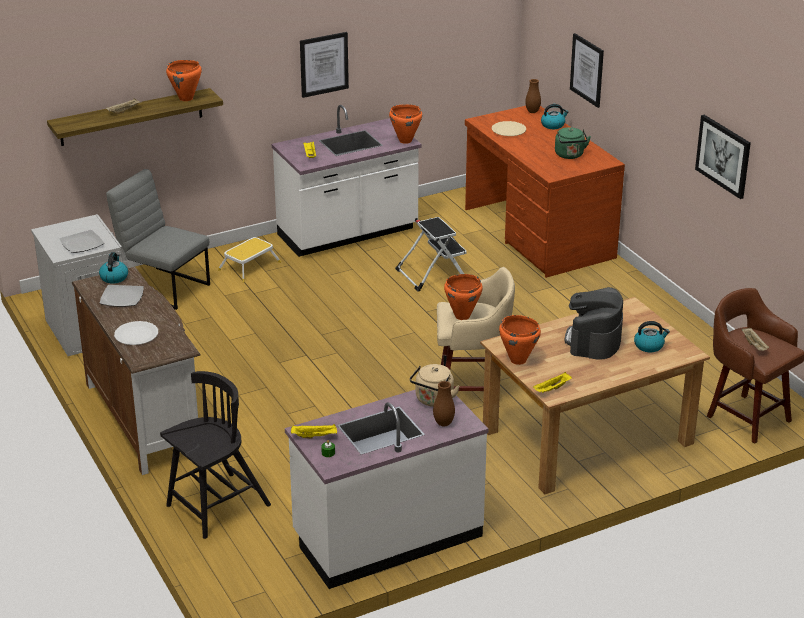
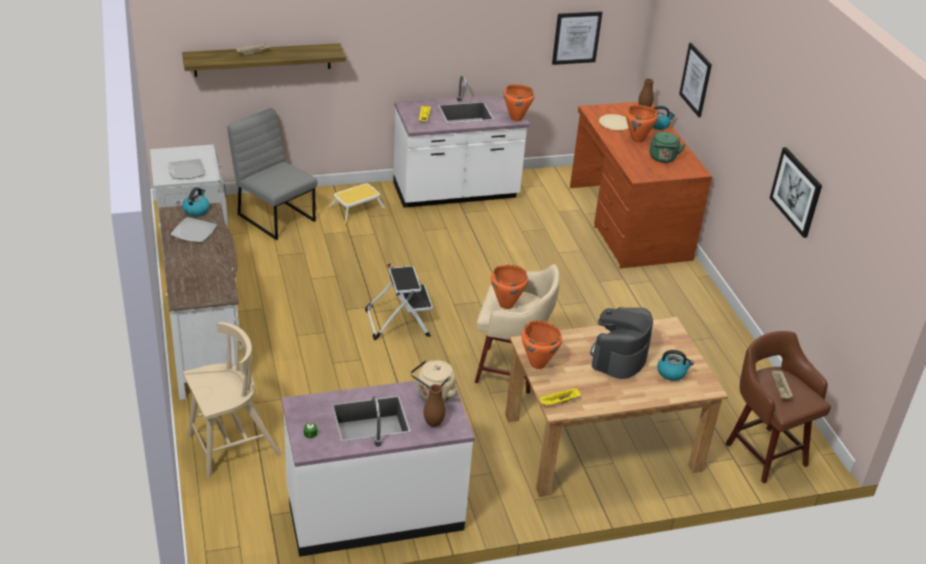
camera: 10 degrees right, 5 degrees up
white plate [114,321,158,345] -> none
black chair [160,371,271,539] -> beige chair [183,322,281,478]
orange cooking pot [166,60,202,101] -> orange cooking pot moved to [626,105,658,143]
yellow tray [291,424,337,439] -> none
picture [300,32,349,98] -> picture moved to [552,11,603,65]
step ladder [395,217,467,291] -> step ladder moved to [365,264,433,340]

